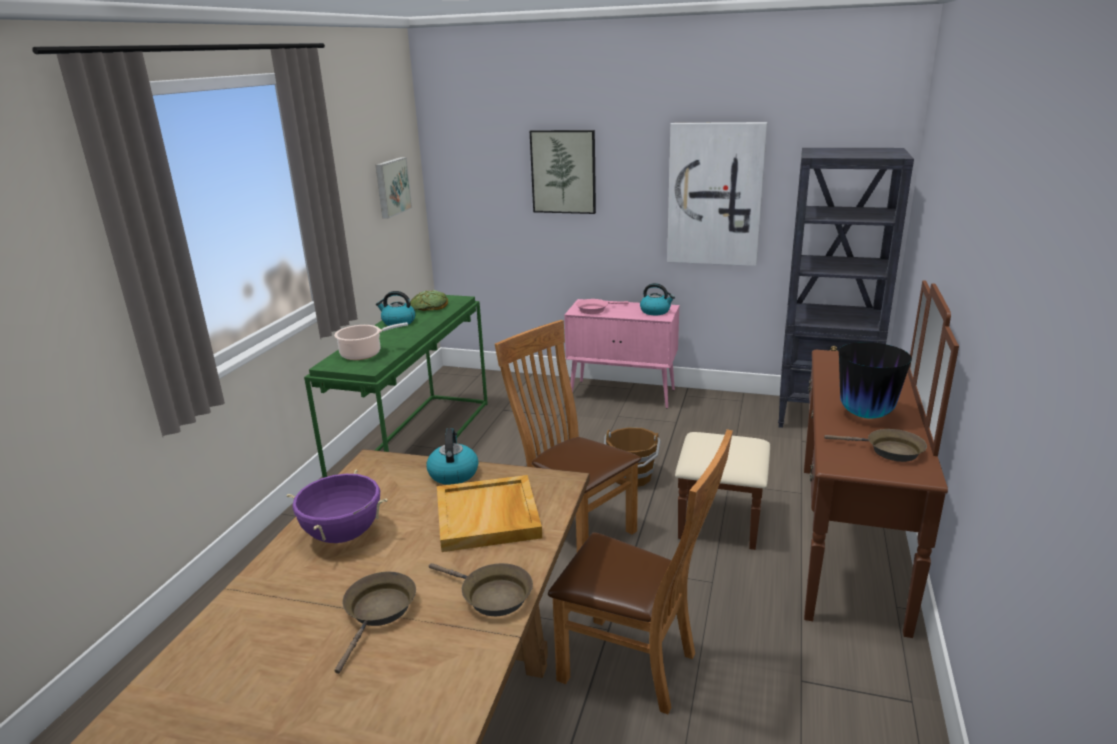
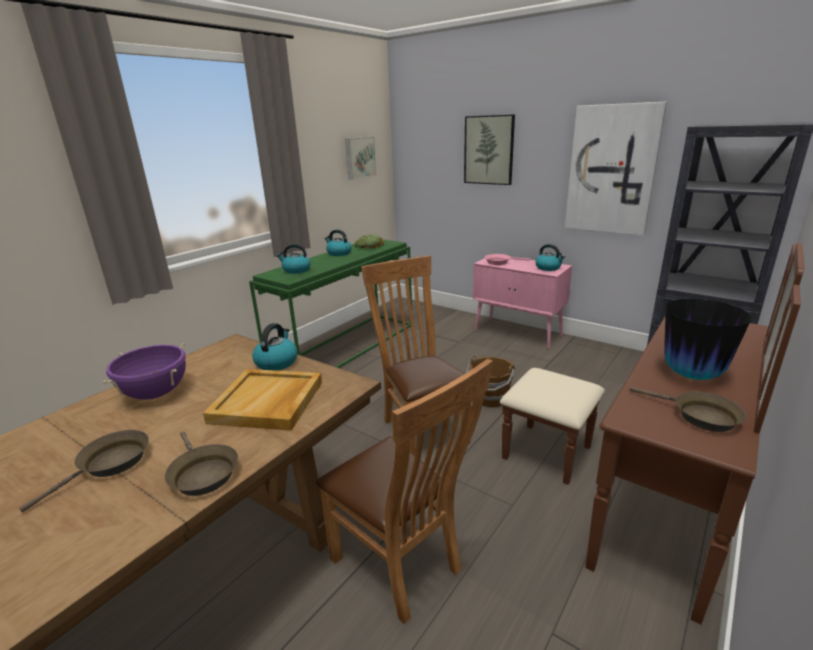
camera: 20 degrees right, 0 degrees up
cooking pot [334,322,408,360] -> kettle [277,244,311,274]

